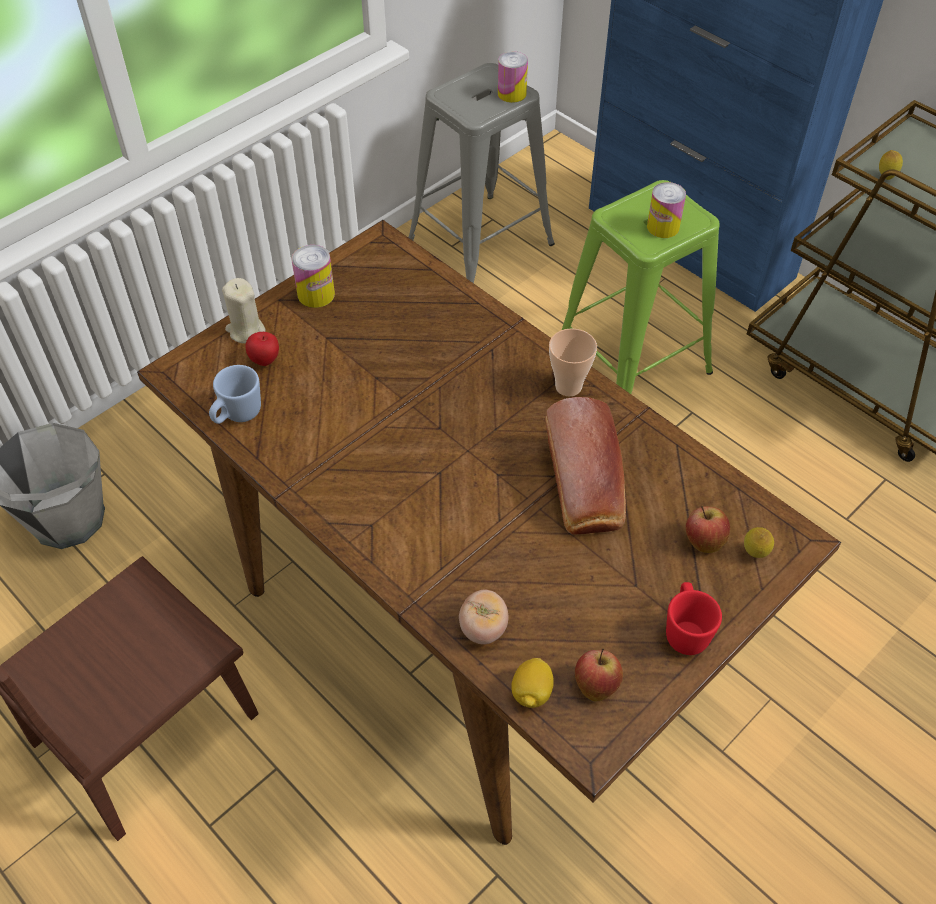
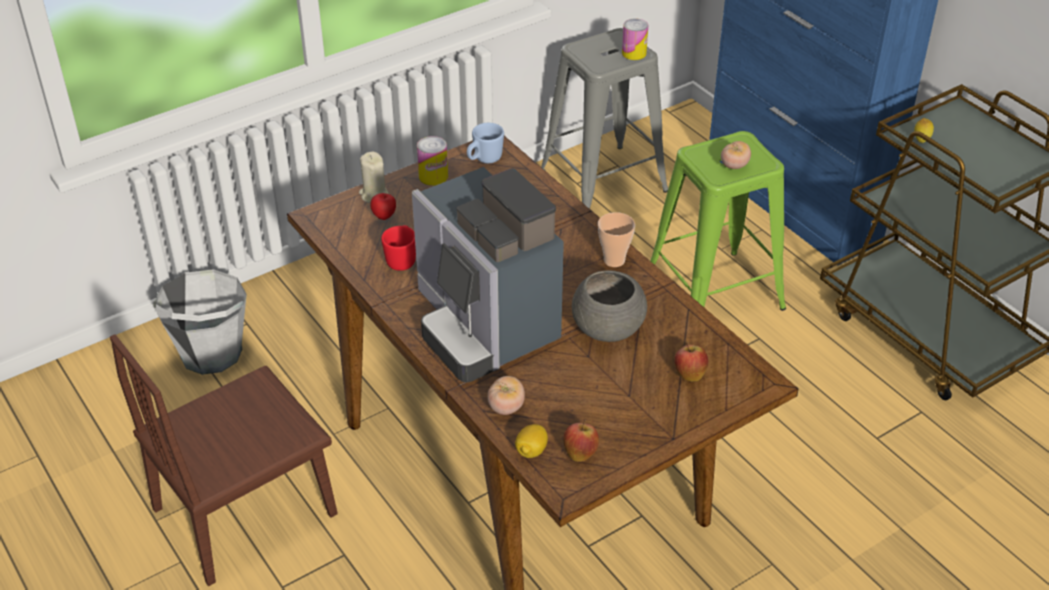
camera: 10 degrees right, 10 degrees down
blue mug [209,365,261,424] -> blue mug moved to [467,123,504,163]
bread [545,397,626,535] -> grey bowl [572,270,647,342]
can [647,182,686,238] -> tomato [721,141,751,169]
red mug [666,582,722,655] -> red mug moved to [381,225,416,271]
lemon [744,527,774,558] -> none
none -> coffee machine [412,167,564,382]

